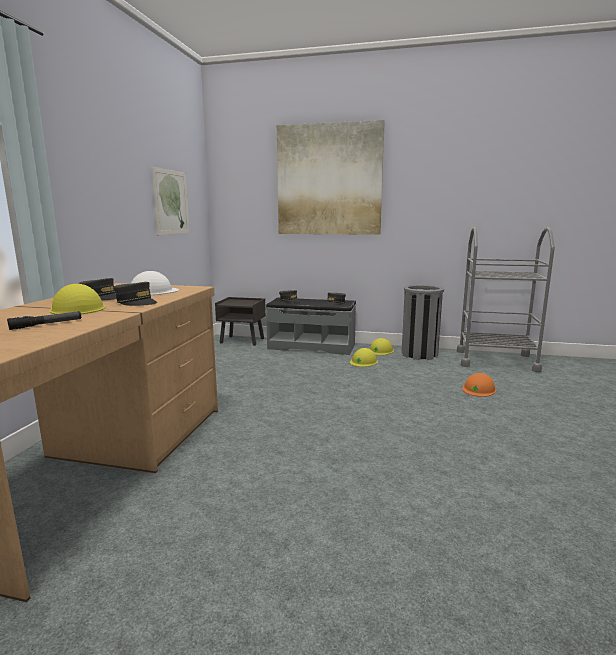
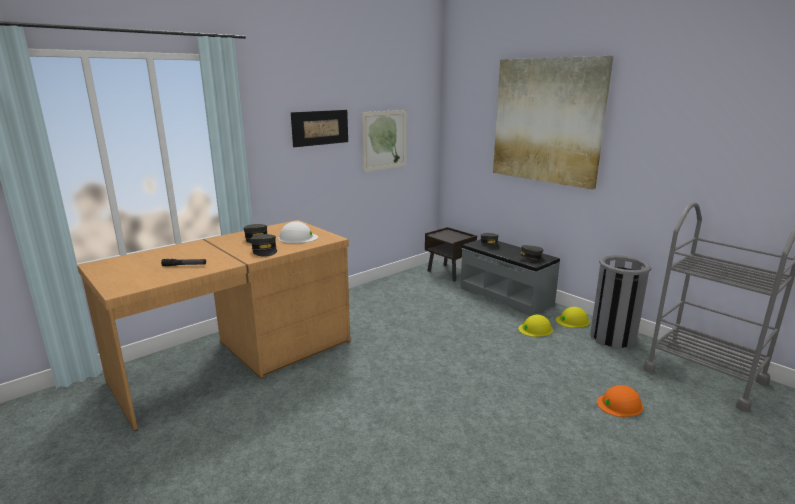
camera: 35 degrees right, 5 degrees up
yellow hard hat [50,284,105,314] -> none
none -> picture [291,110,348,147]

